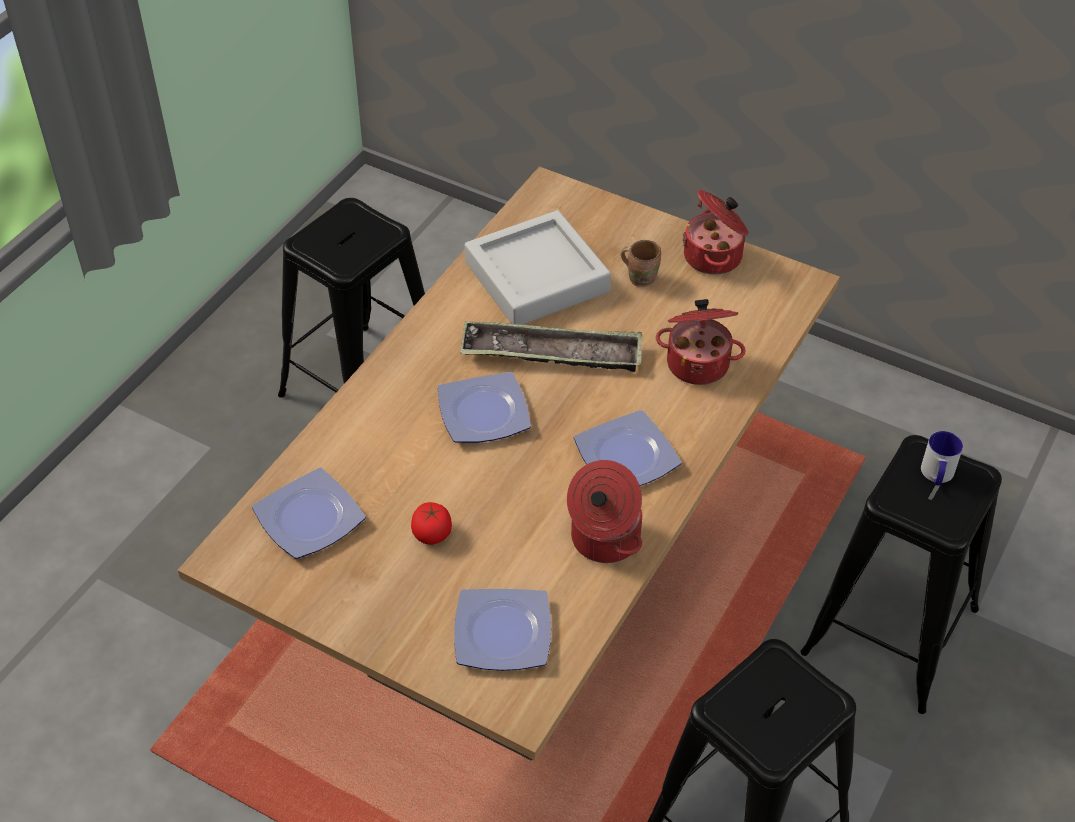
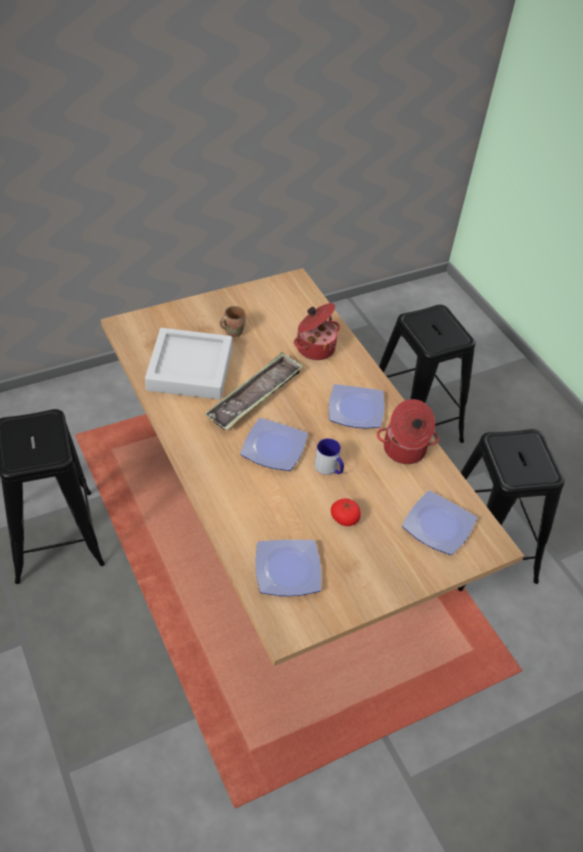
camera: 60 degrees left, 0 degrees up
cooking pot [682,190,749,275] -> none
mug [921,431,963,486] -> mug moved to [314,438,344,475]

